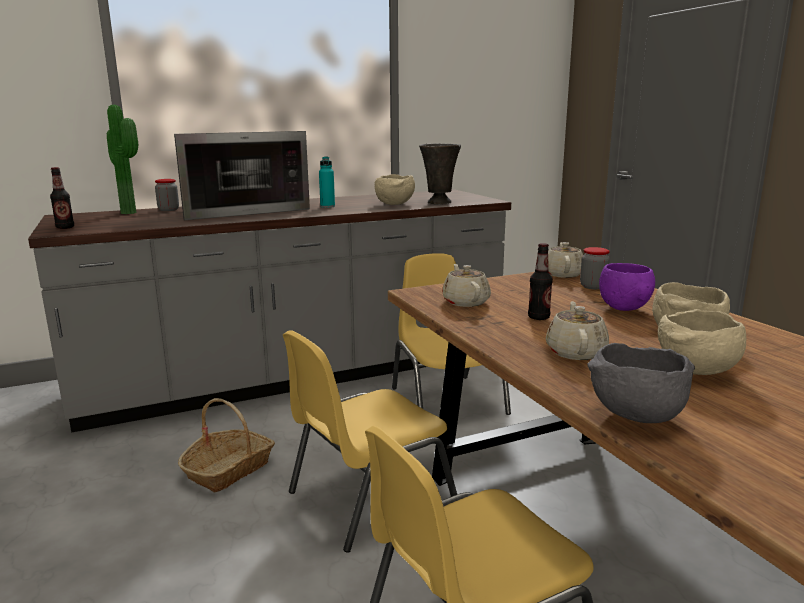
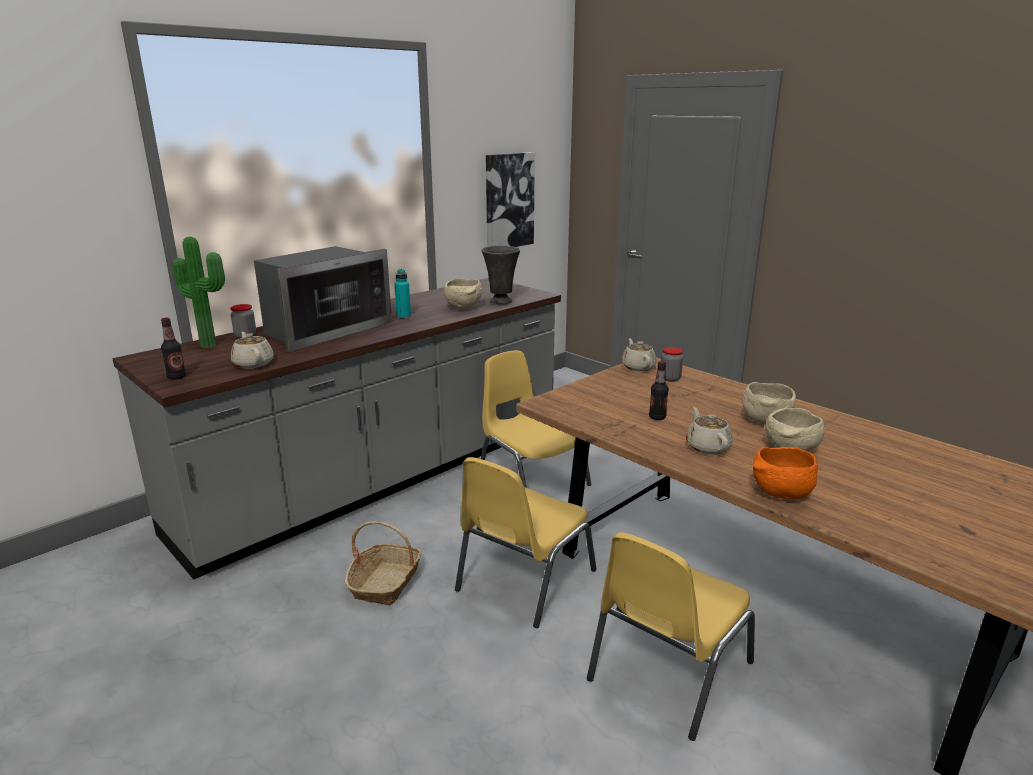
camera: 20 degrees left, 5 degrees up
beige teapot [442,264,491,307] -> beige teapot moved to [231,332,274,369]
grey bowl [587,343,695,423] -> orange bowl [753,447,818,499]
purple bowl [599,263,655,311] -> none
none -> picture [486,152,535,247]

